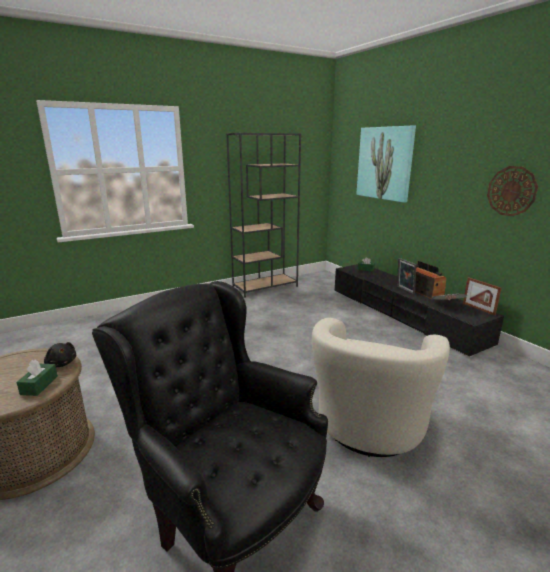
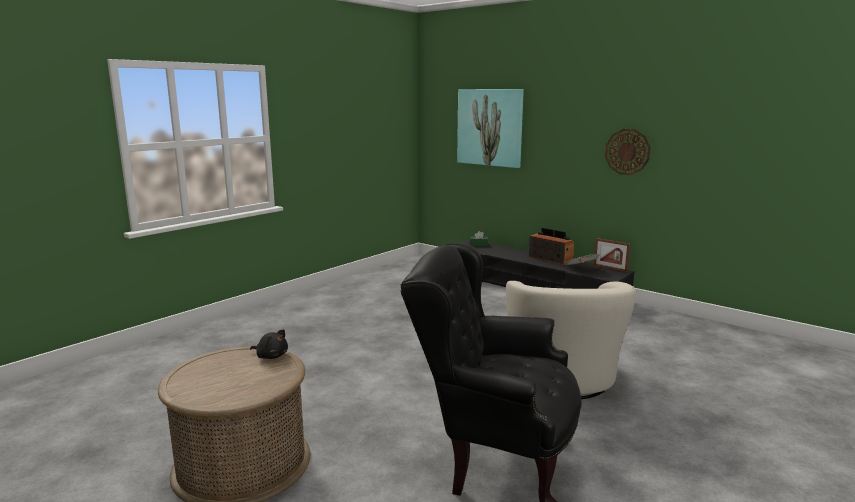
camera: 20 degrees left, 5 degrees down
green tissue box [16,360,58,396] -> none
bookcase [226,133,301,298] -> none
picture frame [397,258,416,294] -> none

